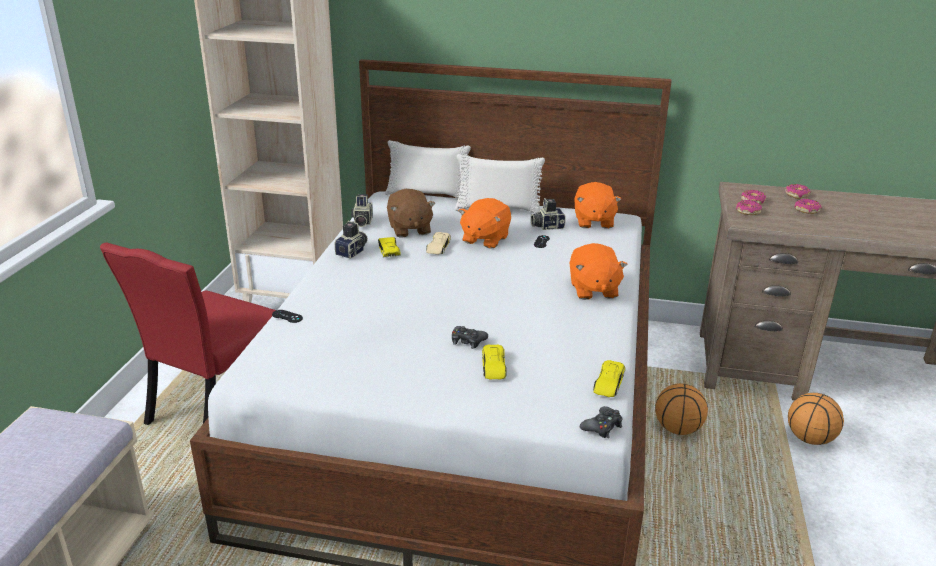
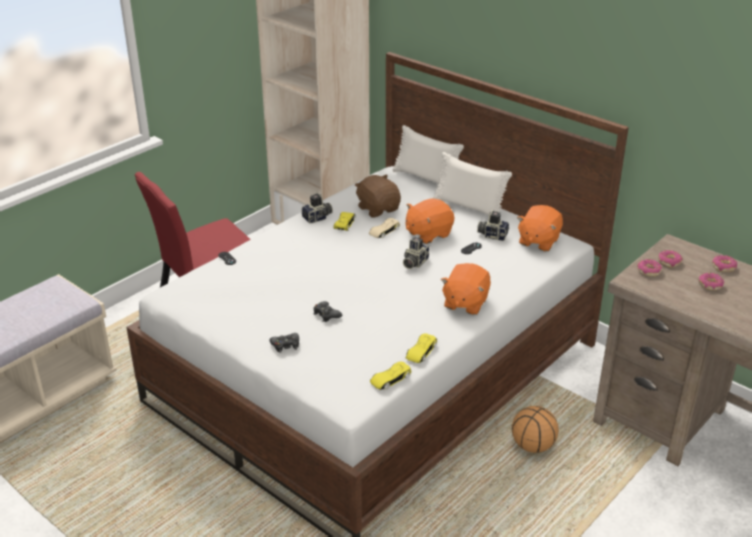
camera: 30 degrees right, 5 degrees up
camera [351,194,373,227] -> camera moved to [403,237,429,269]
brown plush toy [387,189,435,238] -> brown plush toy turned 135 degrees clockwise [355,174,401,218]
yellow toy car [482,345,507,380] -> yellow toy car moved to [406,333,437,363]
black game controller [580,406,623,438] -> black game controller moved to [270,333,299,353]
basketball [788,393,844,445] -> none

